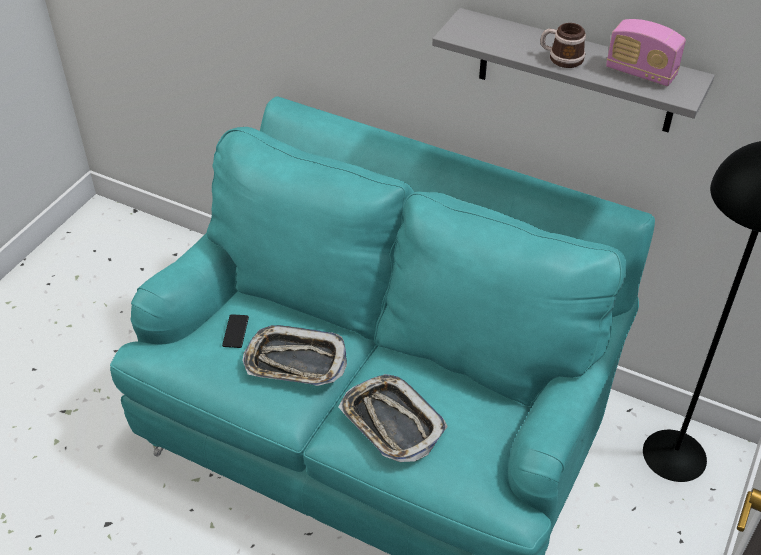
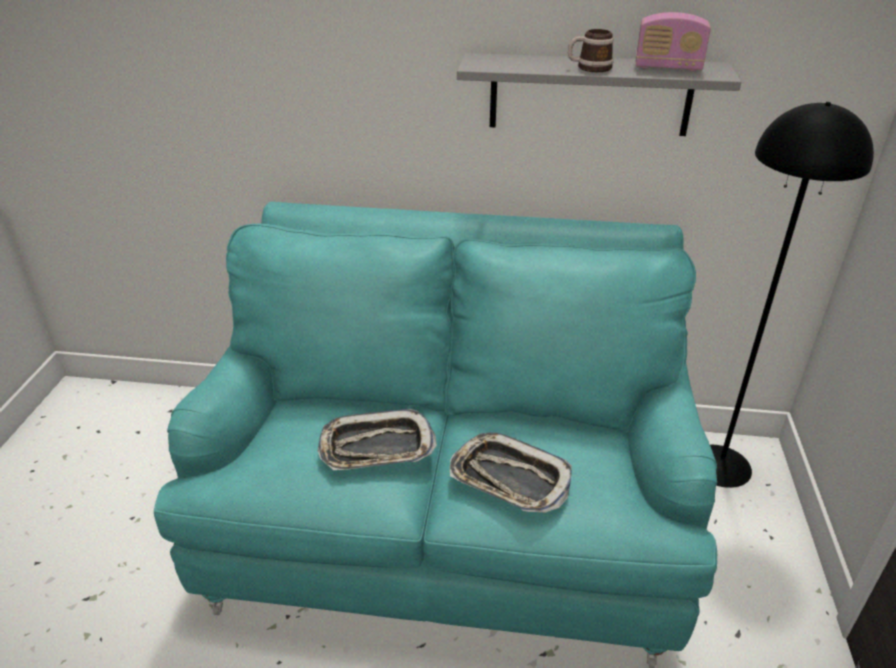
camera: 20 degrees left, 10 degrees down
phone [222,314,249,348] -> none

